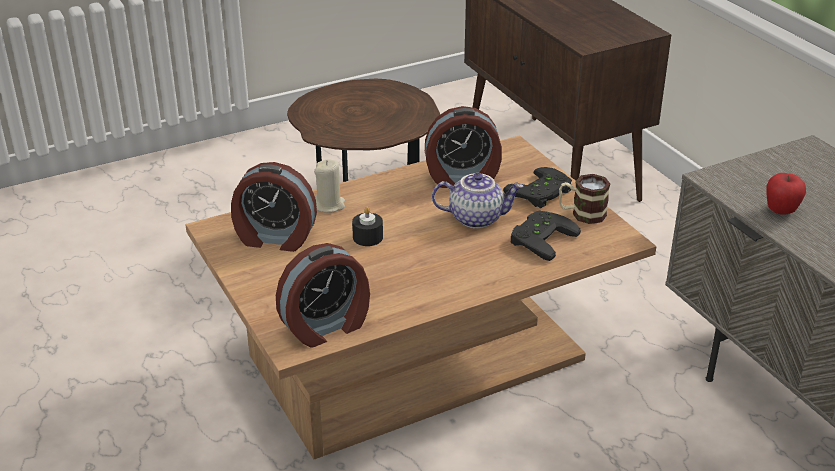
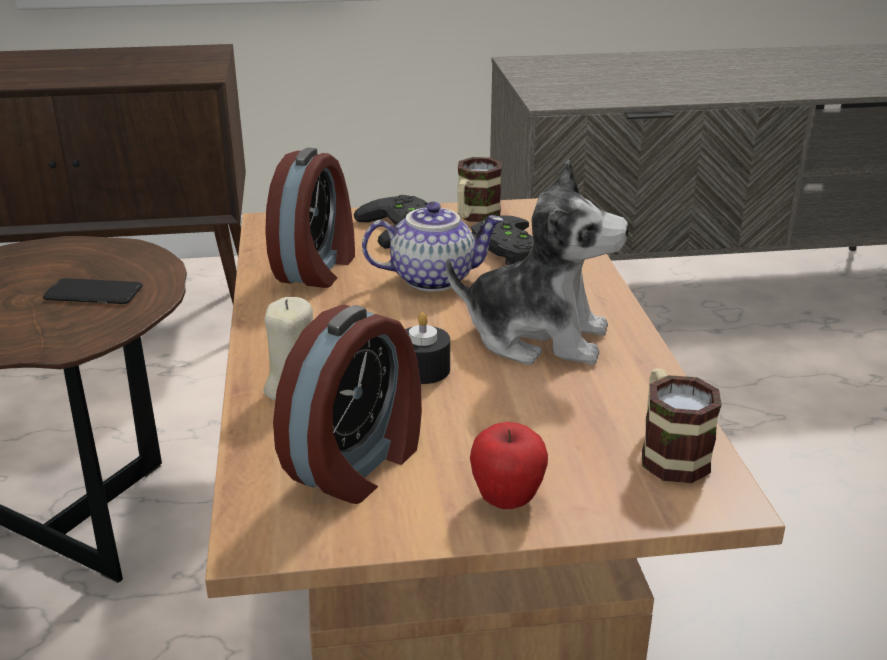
camera: 70 degrees left, 5 degrees down
alarm clock [276,243,370,348] -> mug [642,368,722,483]
teapot [432,172,524,229] -> teapot turned 60 degrees clockwise [362,202,503,292]
apple [766,173,806,215] -> apple moved to [470,422,548,509]
none -> phone [43,278,143,304]
none -> plush toy [446,160,629,365]

